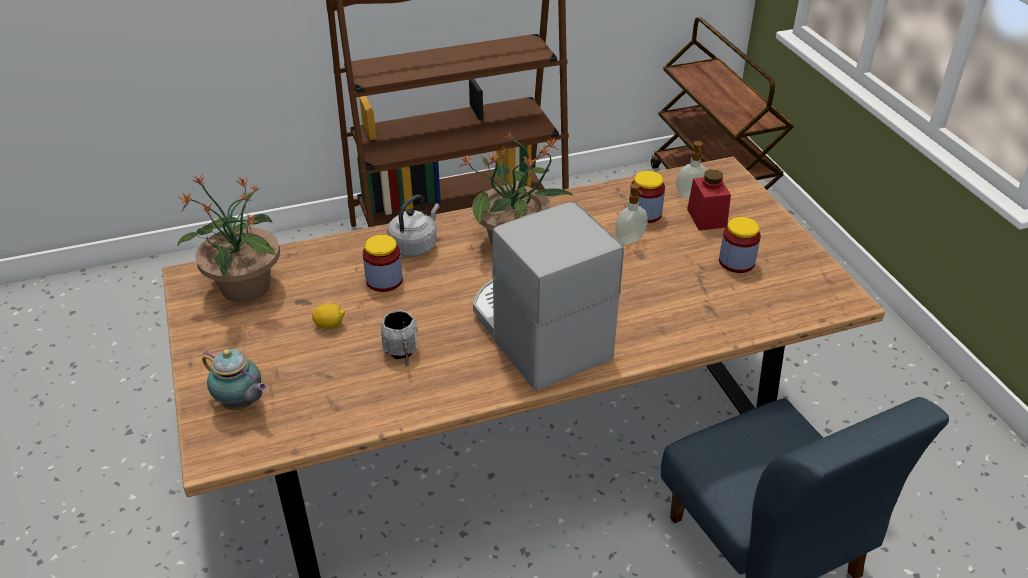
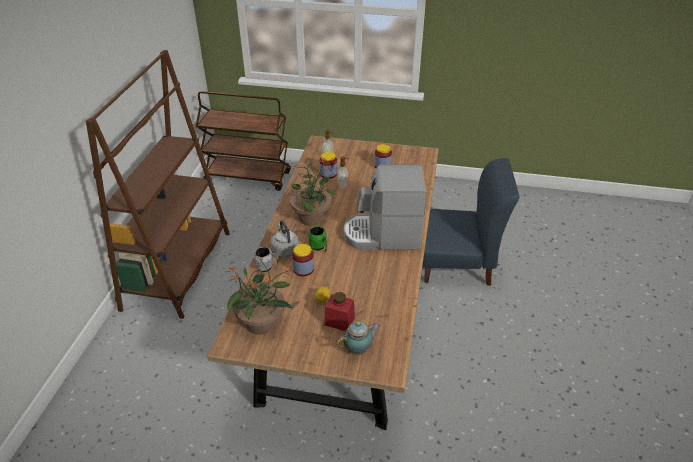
camera: 60 degrees left, 0 degrees up
grey mug [381,310,418,366] -> grey mug moved to [254,247,278,272]
red jar [687,169,731,230] -> red jar moved to [324,292,355,331]
none -> green mug [308,226,327,252]

